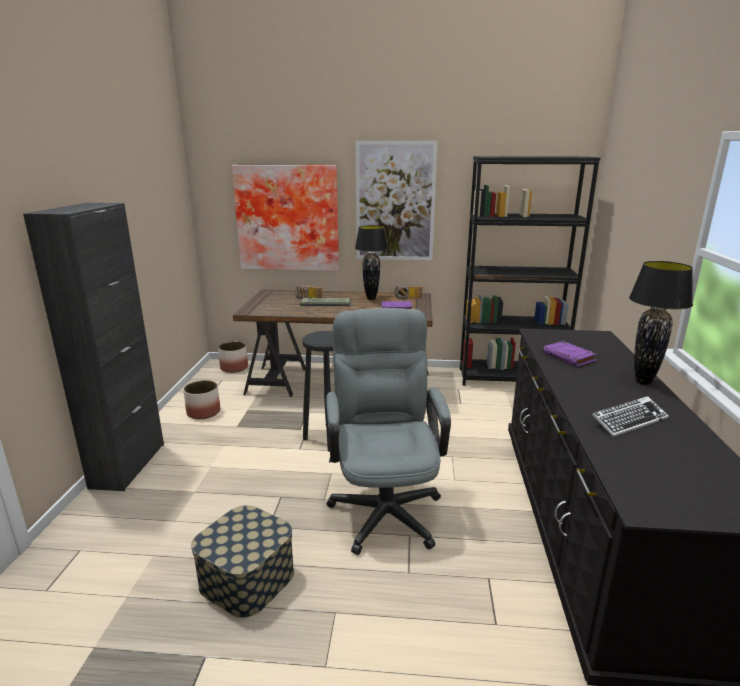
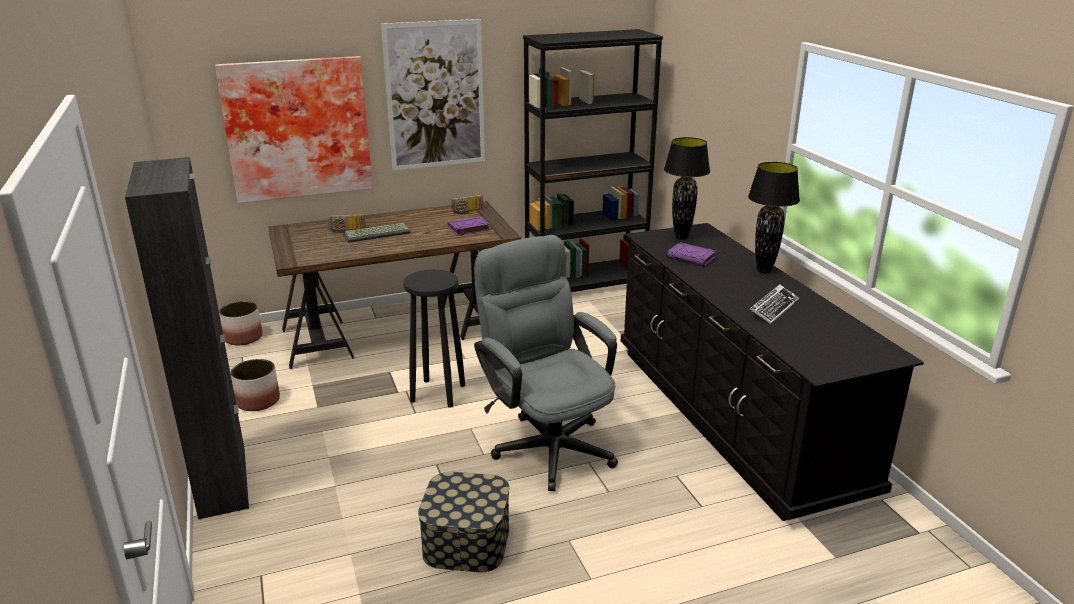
camera: 25 degrees left, 5 degrees up
black table lamp [355,225,388,300] -> black table lamp moved to [664,137,710,240]

